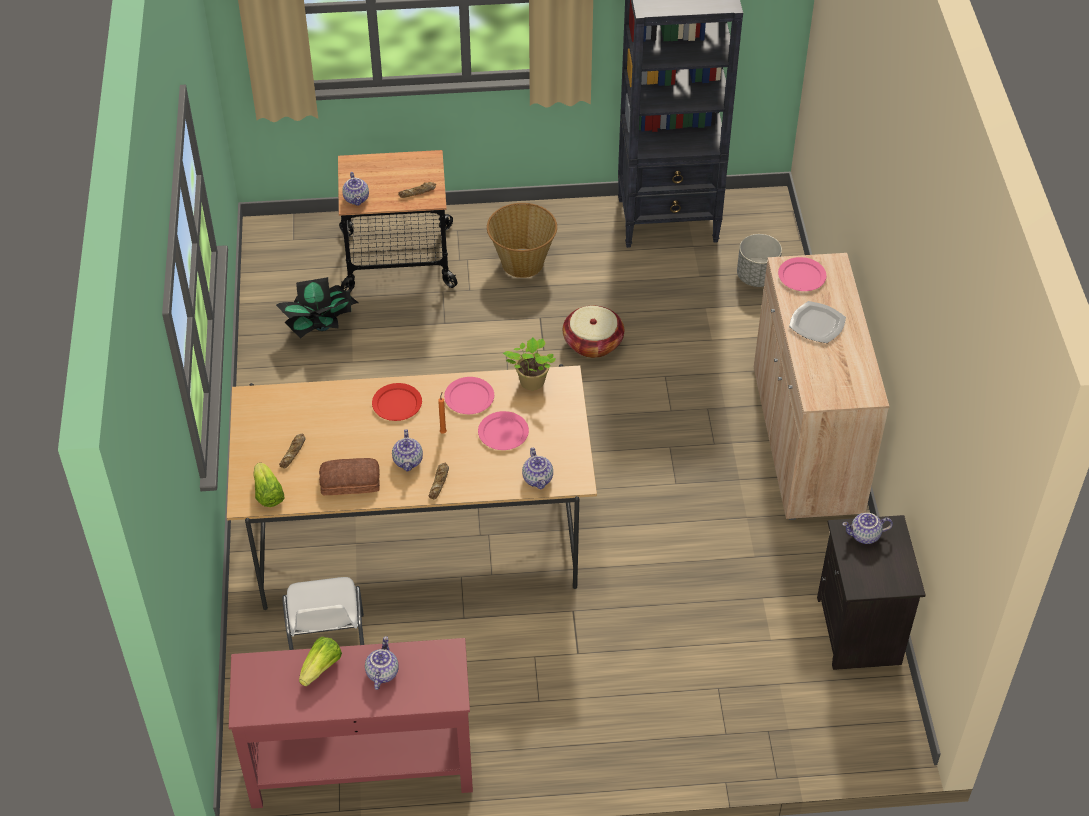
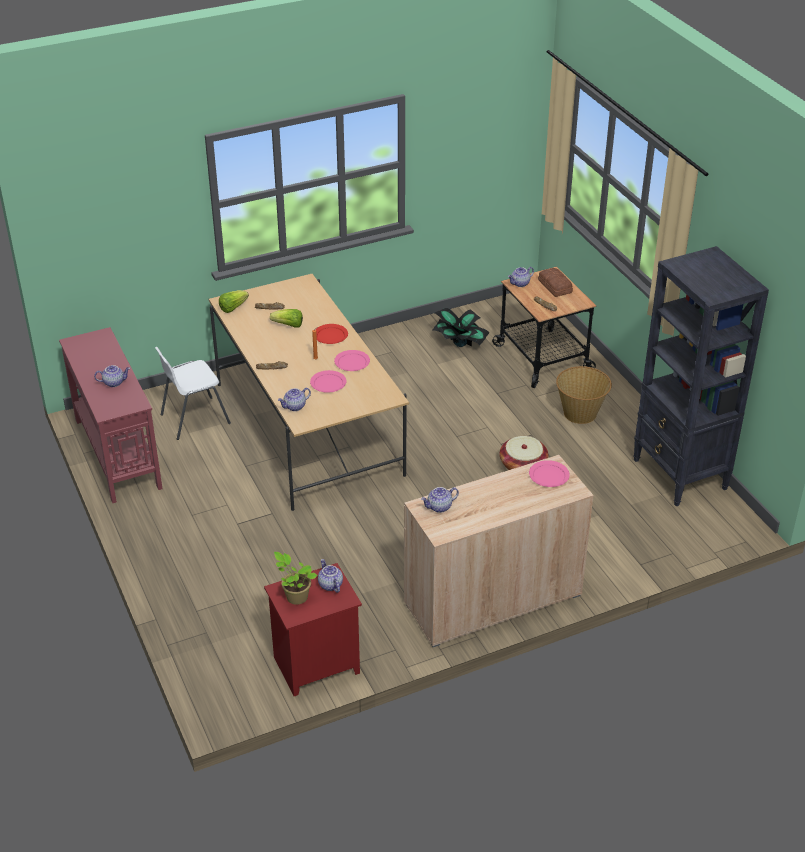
camera: 70 degrees right, 10 degrees down
lettuce [299,637,342,686] -> lettuce moved to [270,309,303,327]
bread [319,458,380,496] -> bread moved to [538,268,573,297]
teapot [392,429,423,472] -> teapot moved to [421,487,459,513]
potted plant [503,337,556,390] -> potted plant moved to [274,552,318,605]
grey planter [737,234,782,287] -> none
plate [789,301,846,343] -> none
black nightstand [817,515,926,670] -> red nightstand [264,563,362,696]

